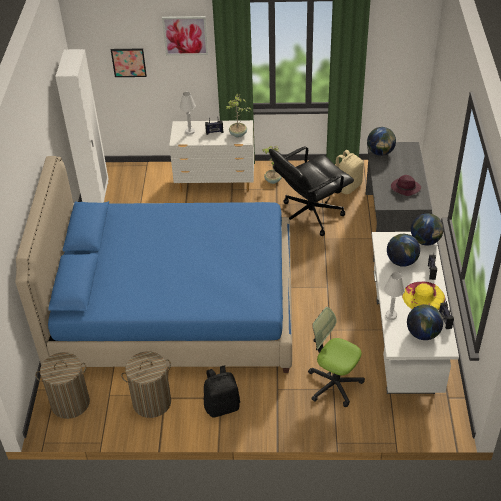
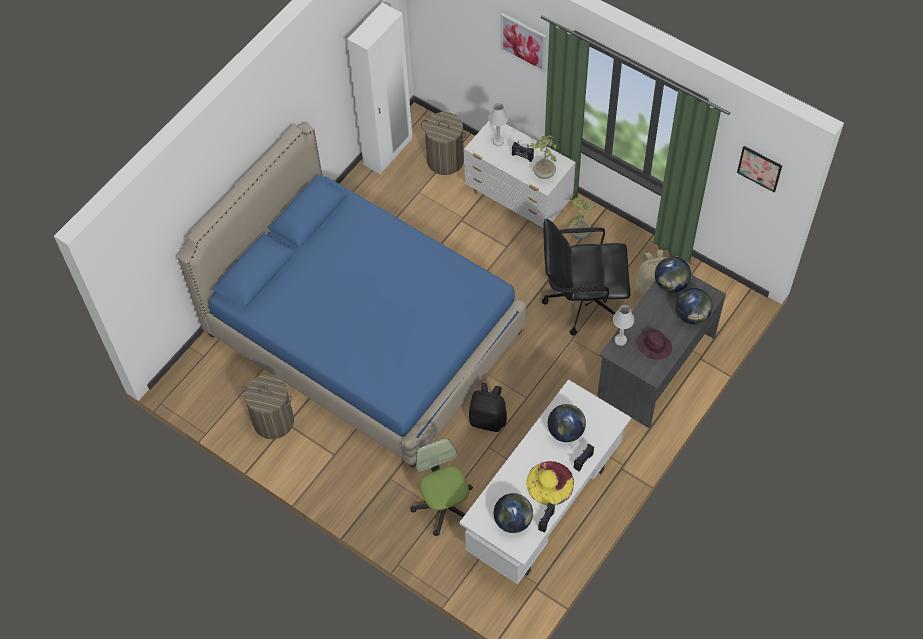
camera: 35 degrees right, 15 degrees up
laundry basket [35,352,90,419] -> laundry basket moved to [421,112,466,175]
picture [111,48,147,77] -> picture moved to [737,146,782,192]
black backpack [204,365,240,418] -> black backpack moved to [469,383,507,432]
white table lamp [384,272,405,320] -> white table lamp moved to [613,305,634,346]
globe [411,213,444,245] -> globe moved to [676,288,712,325]

